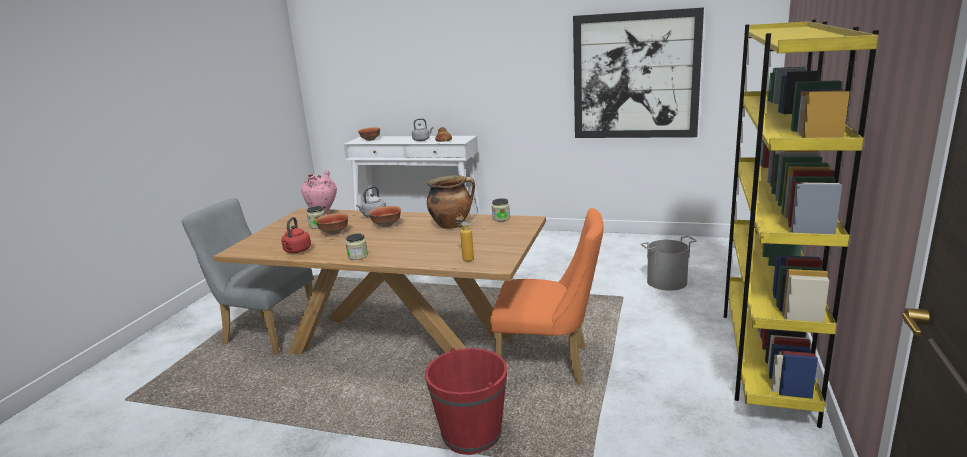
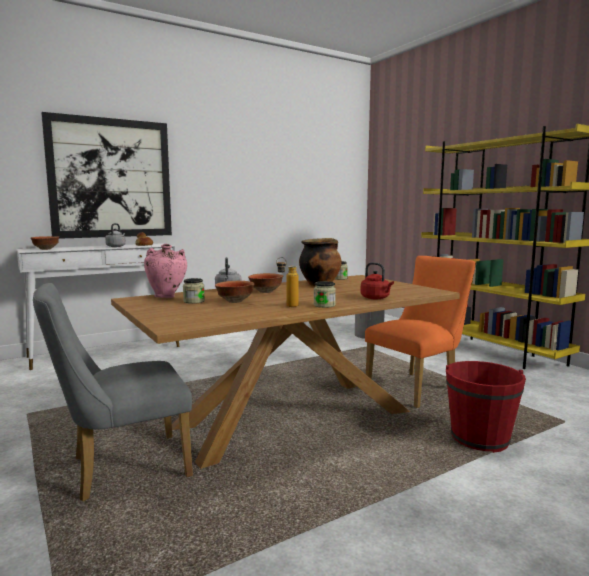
camera: 50 degrees left, 10 degrees down
red kettle [281,217,311,253] -> red kettle moved to [360,262,394,299]
bottle [455,213,474,262] -> bottle moved to [276,257,299,307]
picture [573,7,704,138] -> picture moved to [41,112,172,239]

